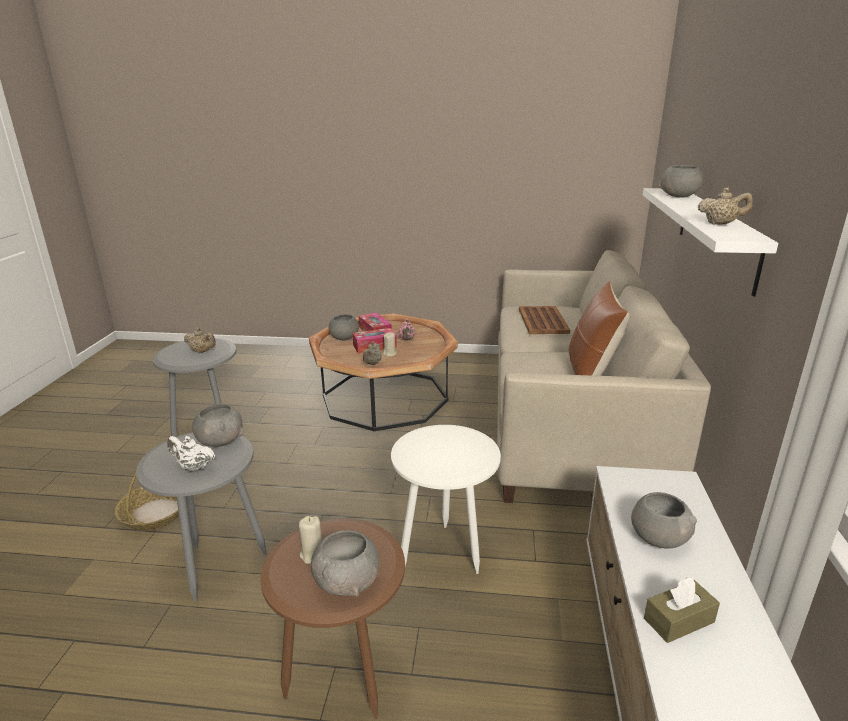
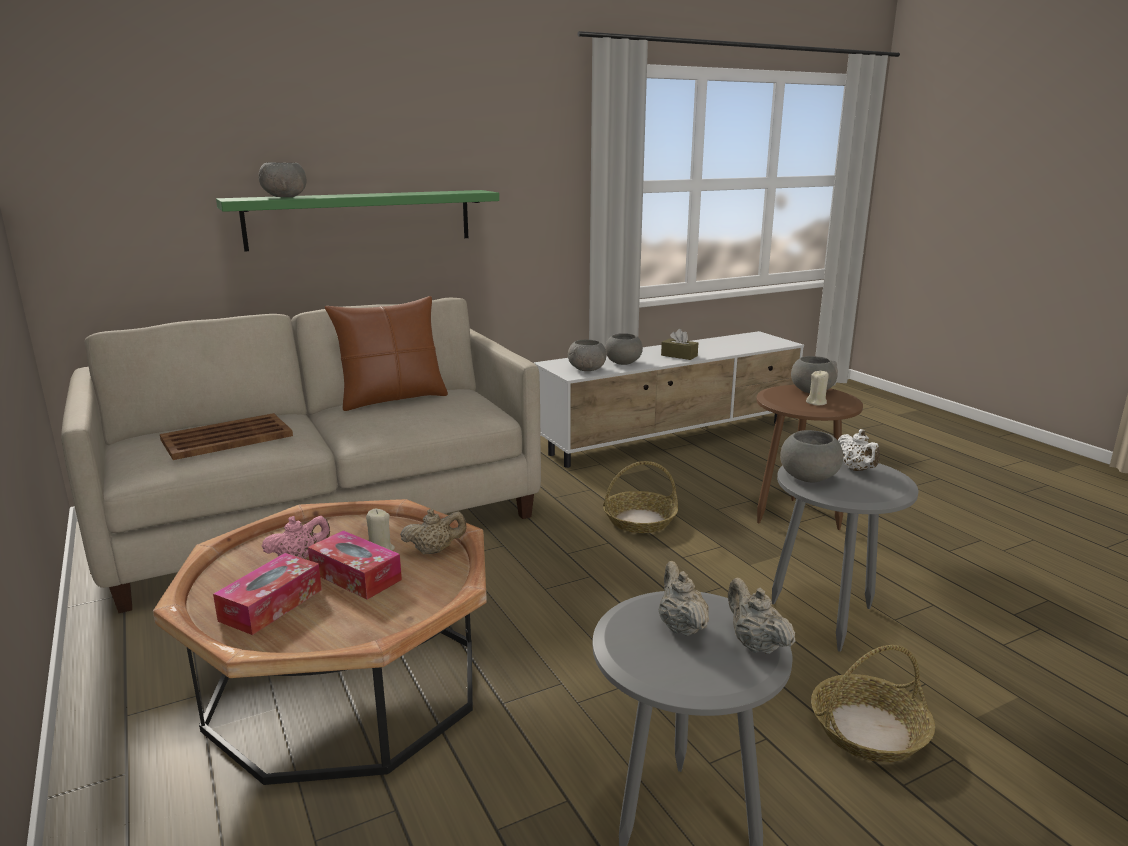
camera: 125 degrees left, 5 degrees down
grey bowl [329,314,359,340] -> grey bowl moved to [568,340,606,371]
white side table [391,425,501,574] -> basket [603,461,678,533]
white shelf [643,188,778,297] -> green shelf [216,190,499,251]
beige teapot [698,187,753,225] -> beige teapot moved to [728,577,796,654]

